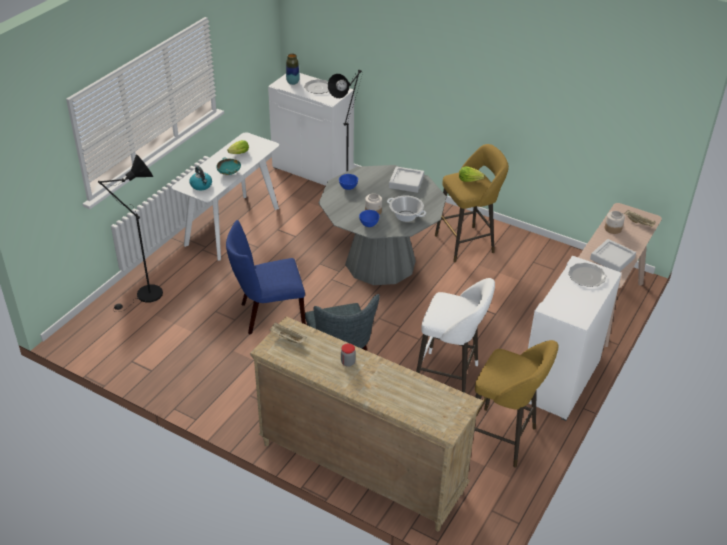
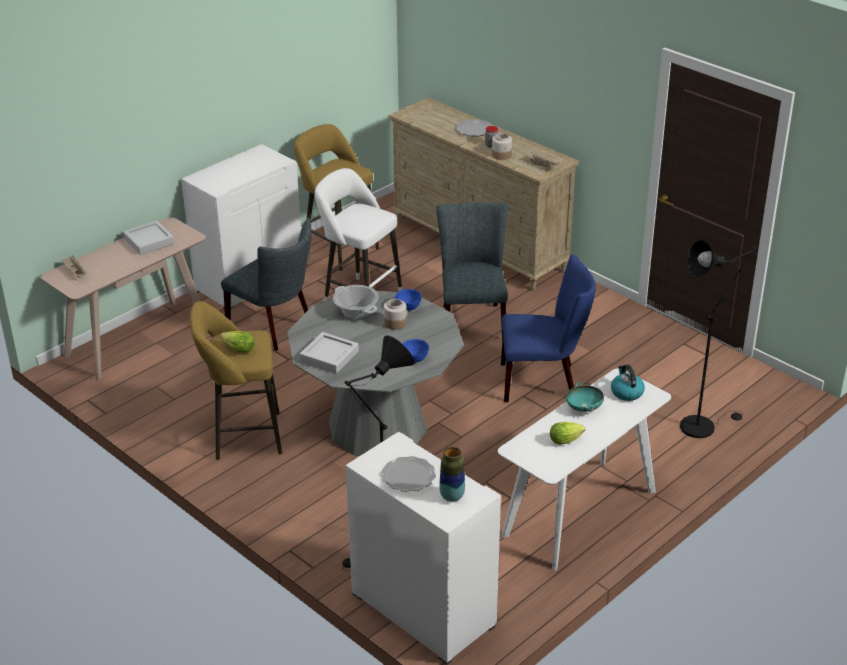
camera: 165 degrees left, 5 degrees down
plate [568,263,606,287] -> plate moved to [456,119,493,137]
jar [605,211,625,234] -> jar moved to [492,133,512,160]
none -> grey chair [221,218,312,351]

